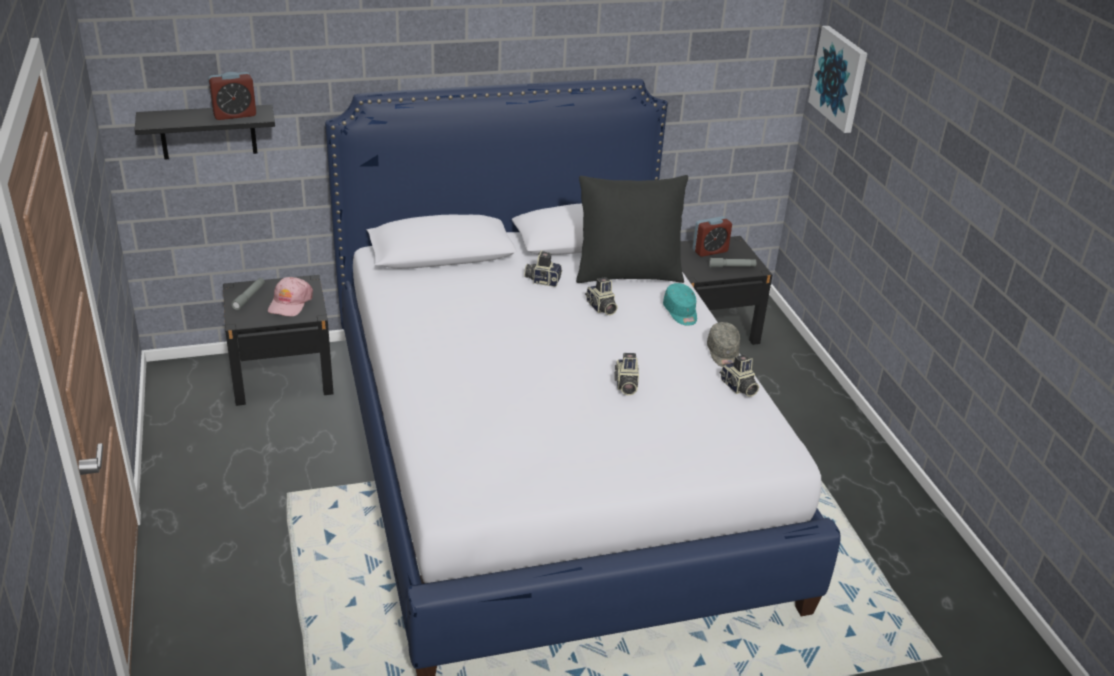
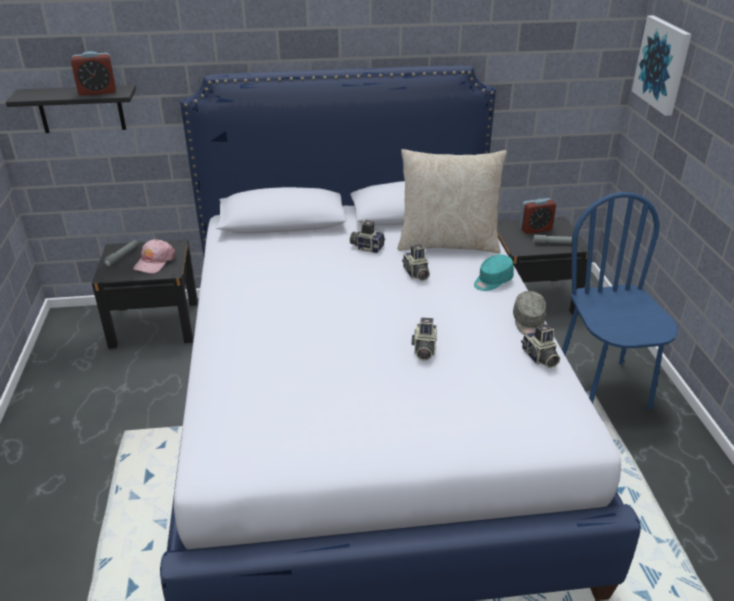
camera: 10 degrees right, 0 degrees up
black pillow [576,175,688,283] -> beige pillow [398,149,507,253]
turquoise cap [663,283,697,326] -> turquoise cap turned 60 degrees clockwise [474,254,514,291]
none -> blue chair [562,192,678,410]

